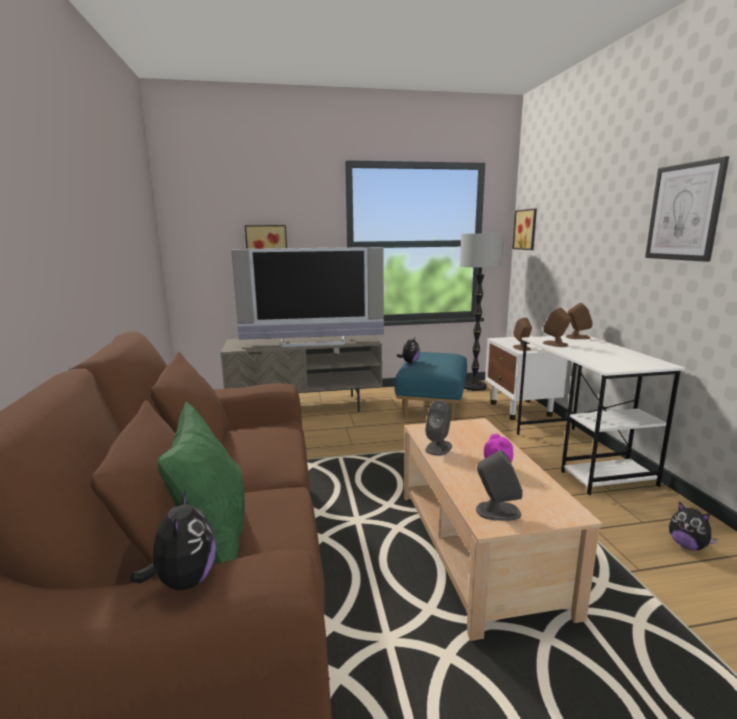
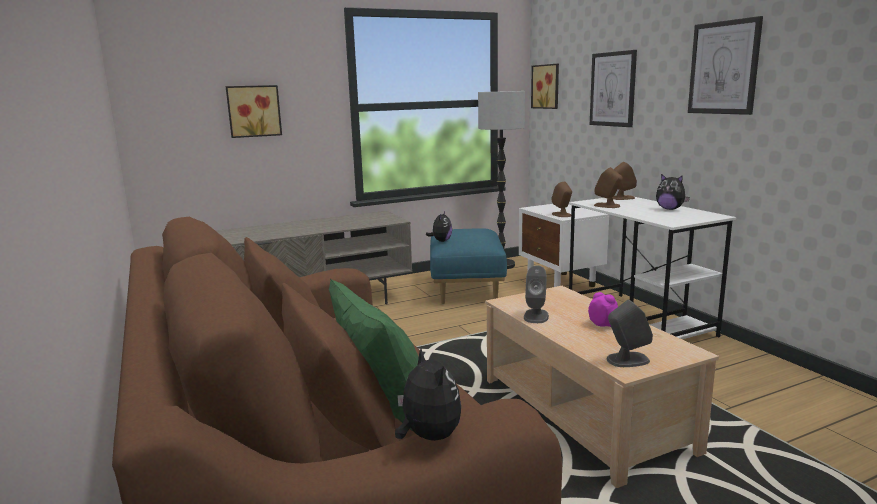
camera: 15 degrees left, 0 degrees up
television [231,247,384,347] -> none
plush toy [669,502,718,550] -> plush toy moved to [656,174,690,210]
none -> picture [590,50,637,127]

